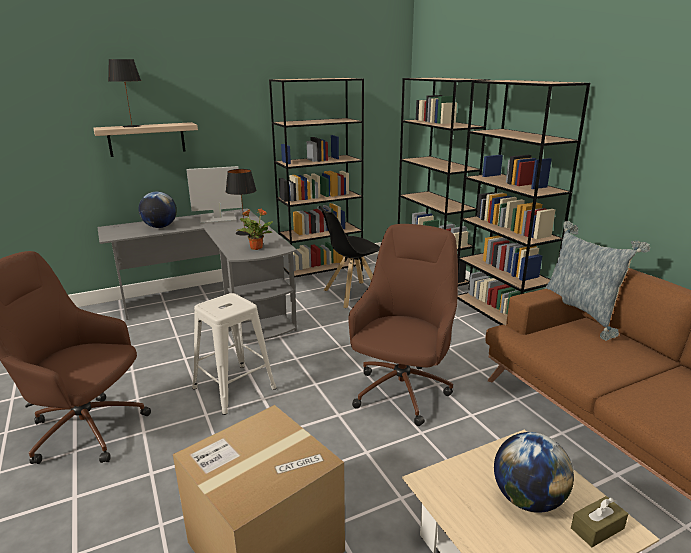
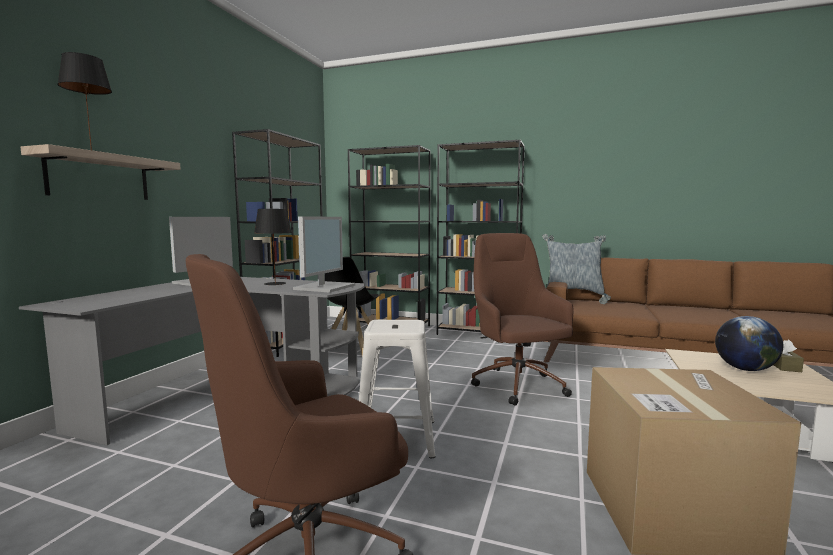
camera: 45 degrees left, 15 degrees down
globe [138,192,177,228] -> none
potted plant [237,208,273,250] -> monitor [293,216,355,293]

